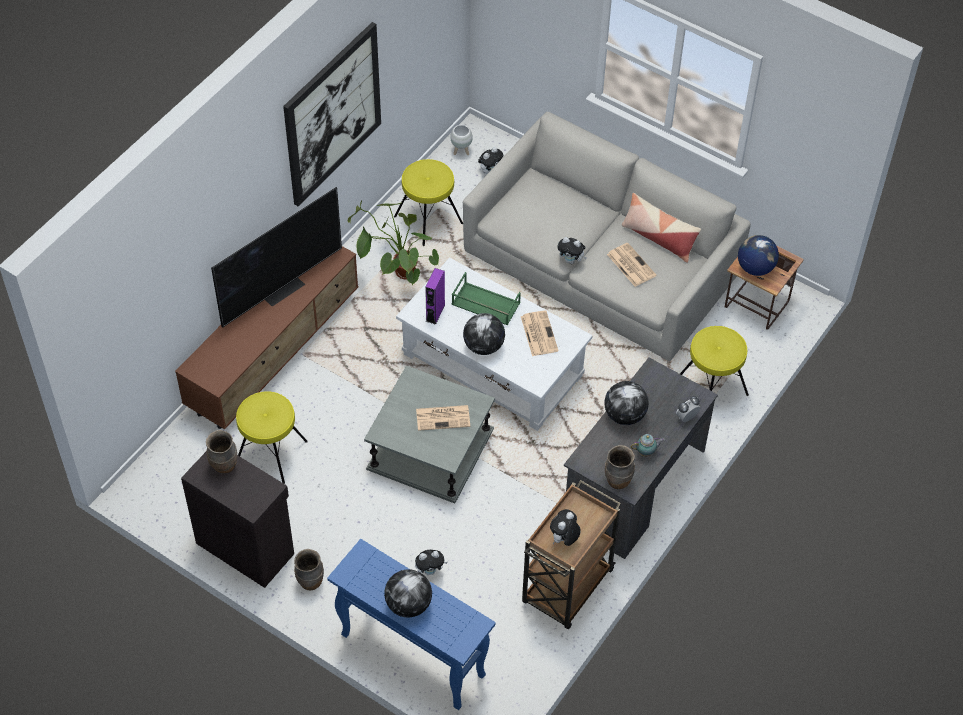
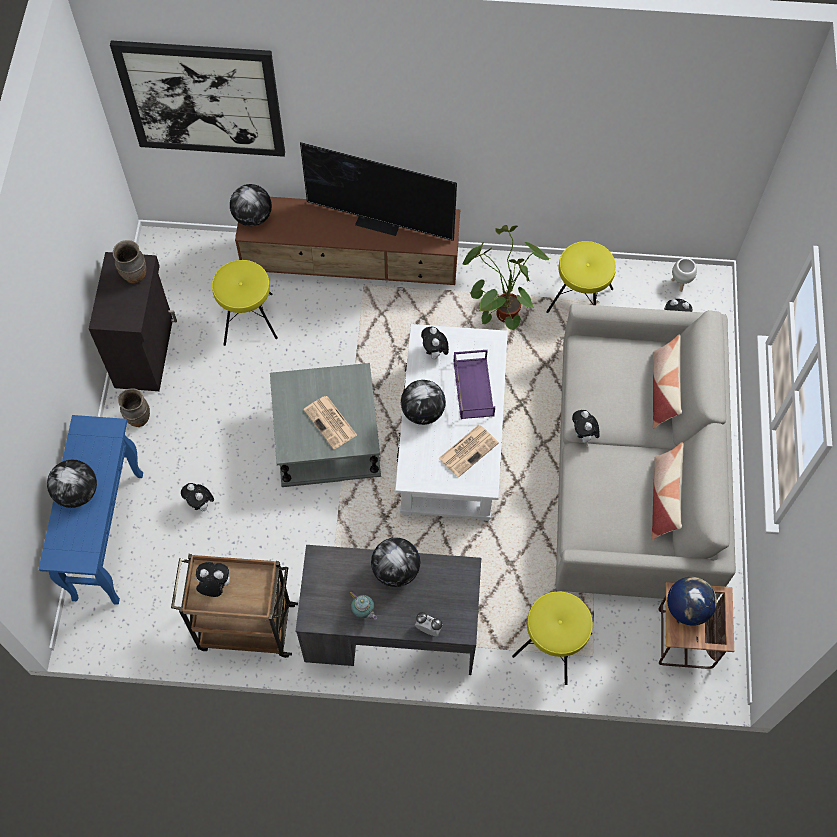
camera: 60 degrees right, 10 degrees up
picture [283,22,381,206] -> picture moved to [110,40,285,157]
purple speaker [425,268,445,325] -> plush toy [421,327,449,362]
green tray [452,272,521,325] -> purple tray [453,350,495,419]
brown vase [605,445,635,489] -> none
newspaper [607,243,657,287] -> none
none -> globe [230,184,272,226]
none -> pillow [653,334,682,429]

